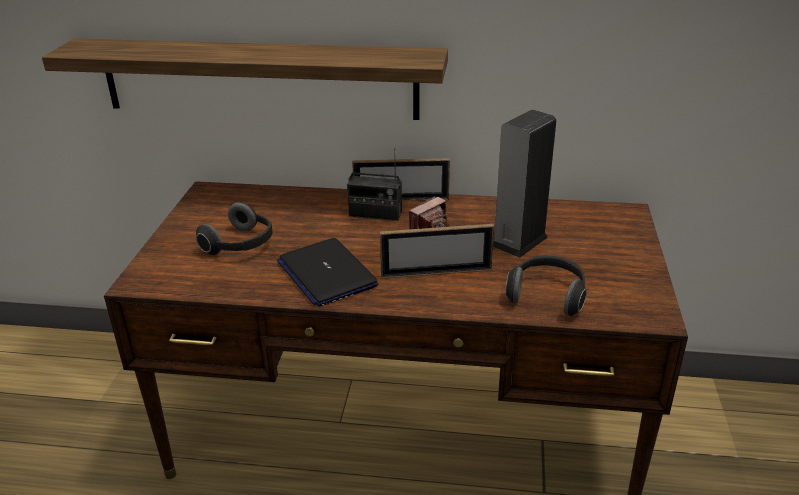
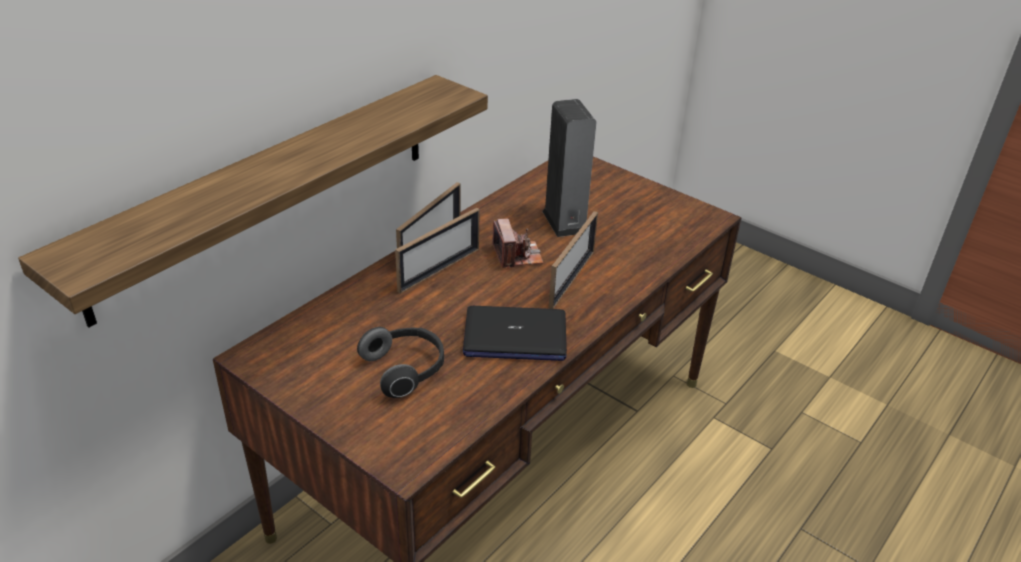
camera: 60 degrees left, 5 degrees up
radio [347,148,402,221] -> picture frame [395,208,480,294]
headphones [506,255,587,316] -> none

